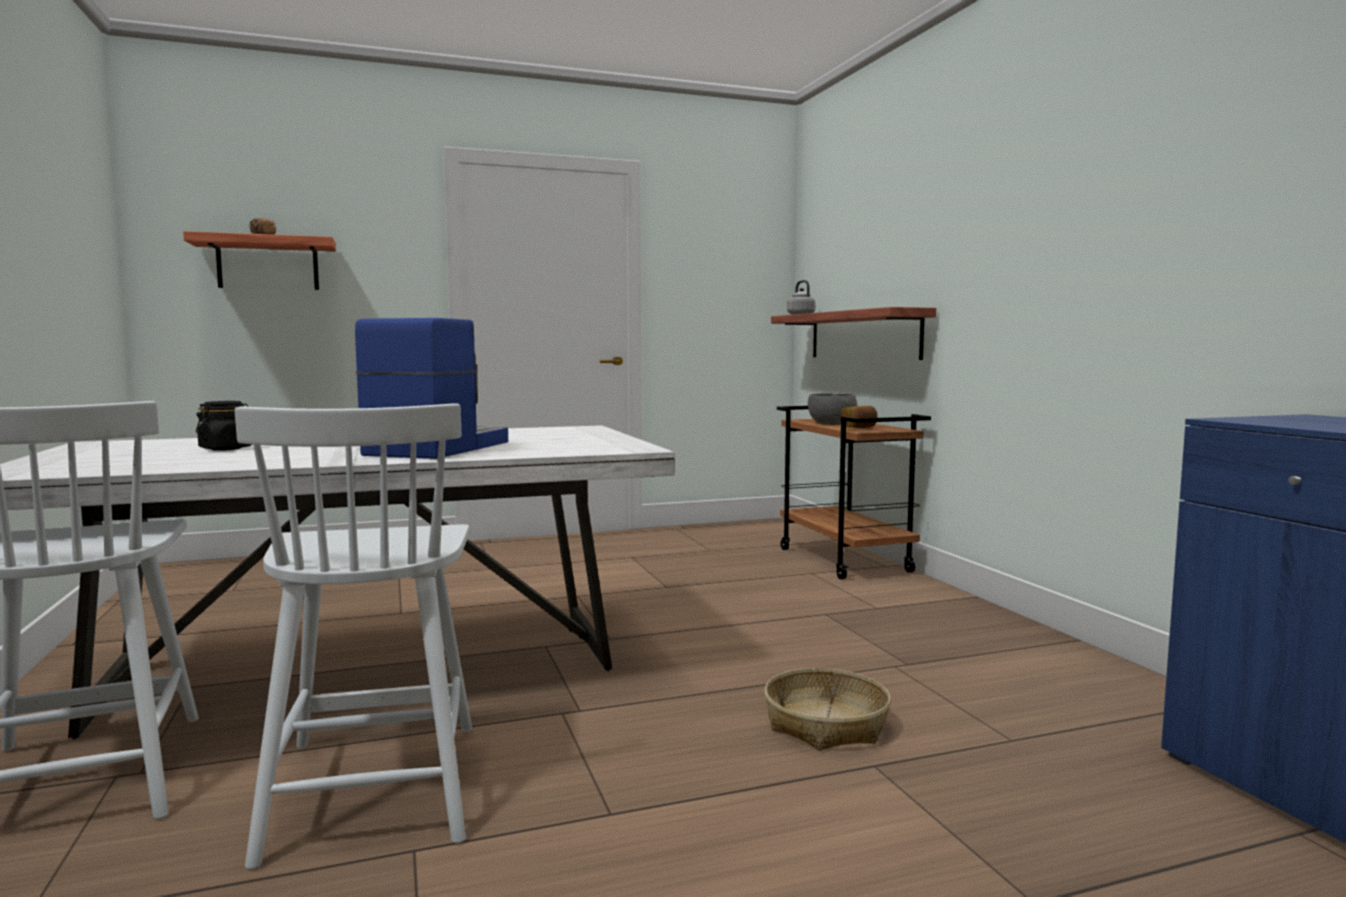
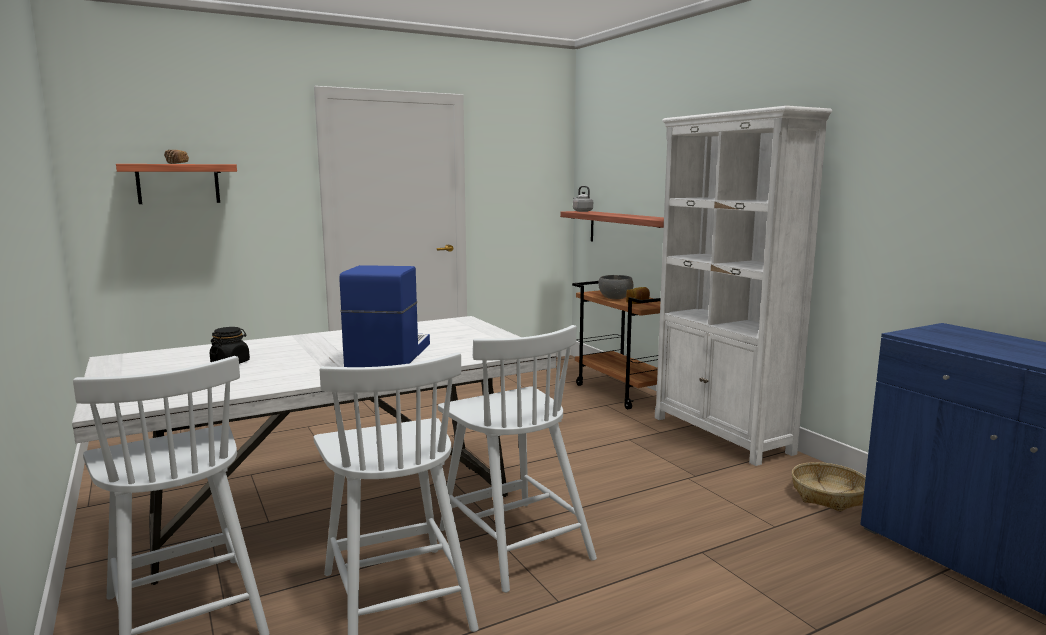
camera: 10 degrees left, 5 degrees up
basket [764,668,891,750] -> basket moved to [792,462,866,512]
none -> white chair [438,325,597,593]
none -> white bookcase [655,105,832,466]

